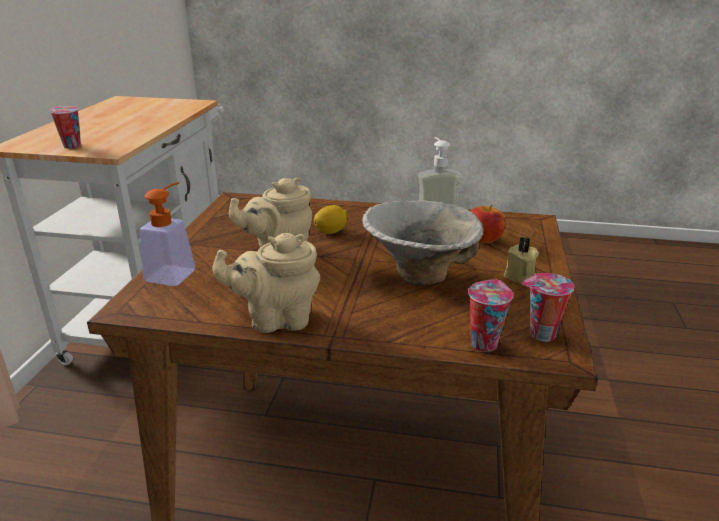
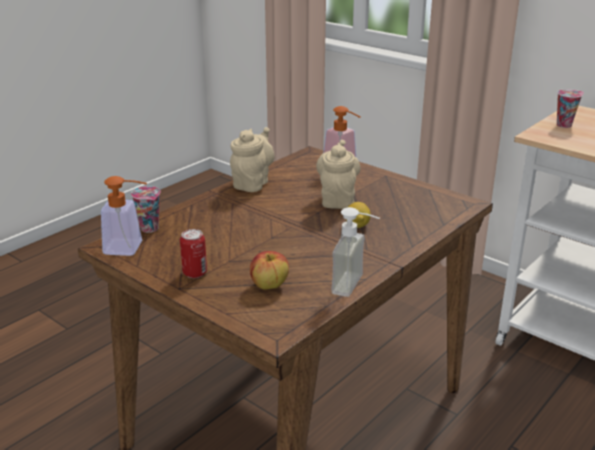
camera: 120 degrees right, 0 degrees up
bowl [362,200,483,285] -> none
beige candle [503,237,539,284] -> can [180,229,207,278]
cup [522,273,574,342] -> soap dispenser [101,176,147,256]

